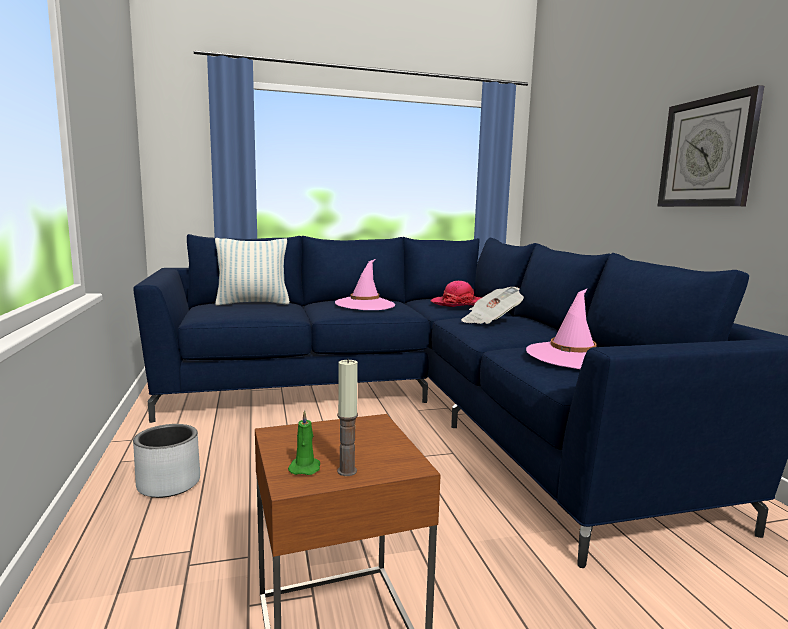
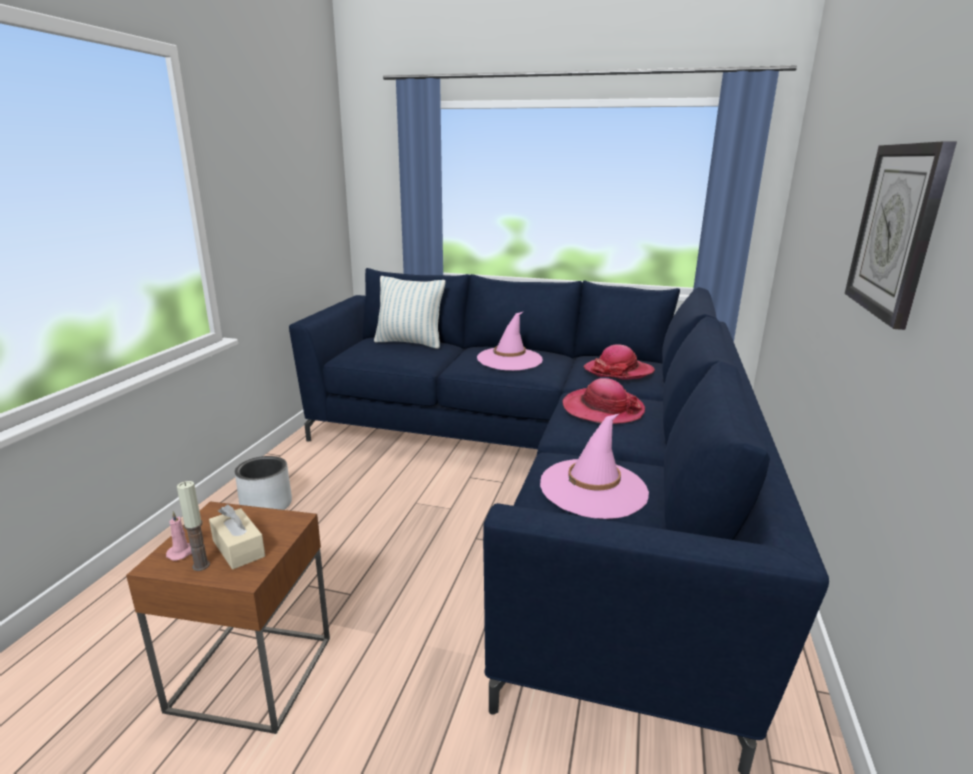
camera: 30 degrees right, 10 degrees up
green candle [288,410,320,475] -> pink candle [166,511,192,561]
newspaper [461,287,524,324] -> hat [563,378,645,424]
none -> beige tissue box [209,505,265,569]

